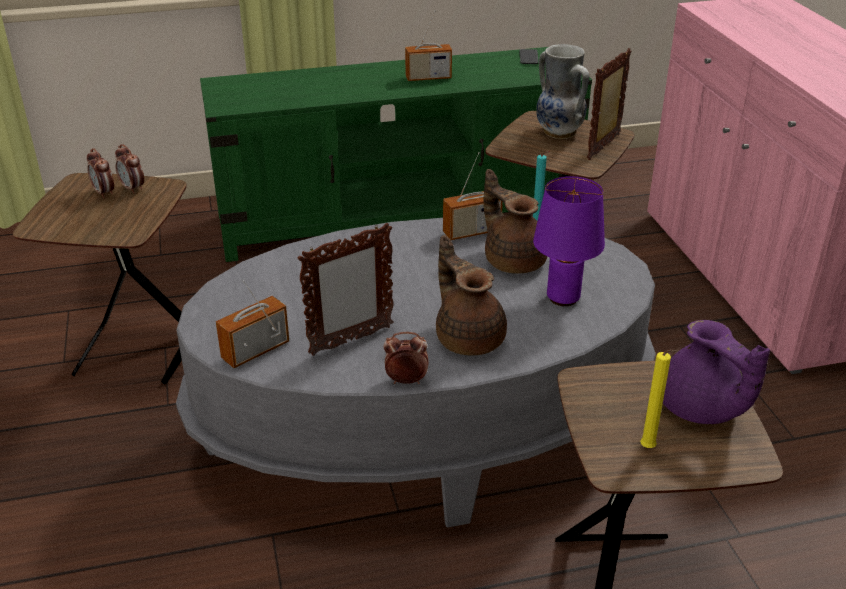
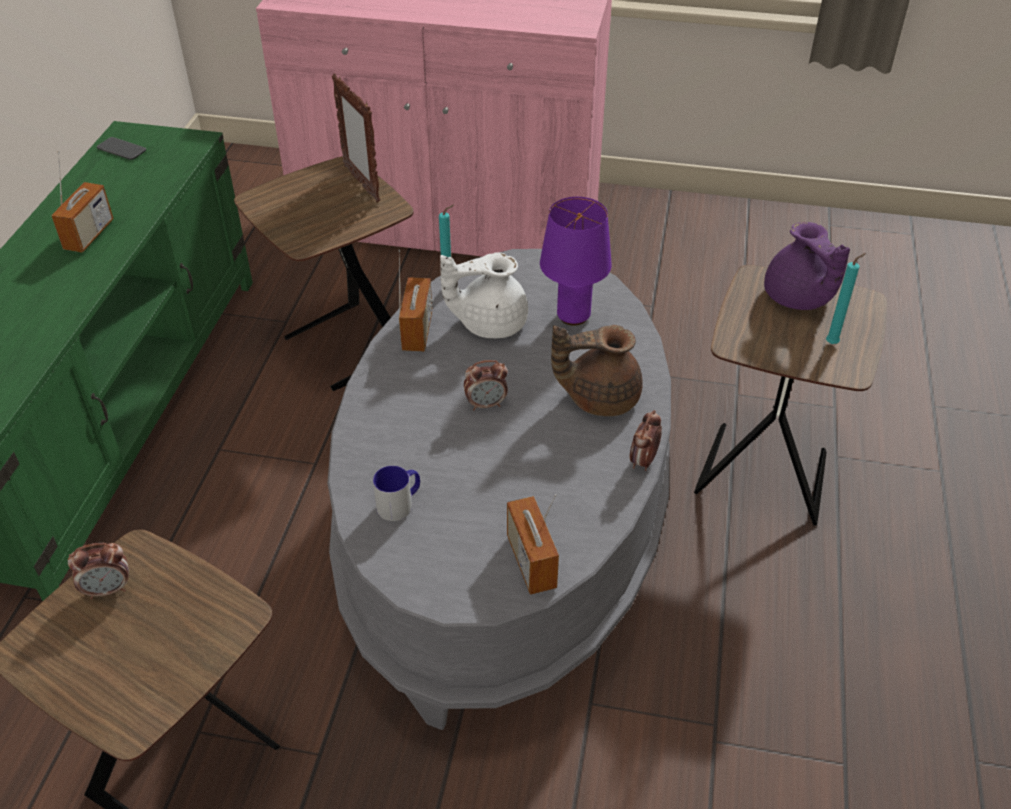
camera: 65 degrees left, 10 degrees up
alarm clock [87,148,114,198] -> alarm clock moved to [464,360,508,410]
picture frame [298,223,394,356] -> none
brown teapot [484,169,548,273] -> white teapot [440,252,528,338]
vase [536,44,589,139] -> none
yellow candle [640,349,679,448] -> turquoise candle [826,253,866,344]
purple teapot [663,320,770,424] -> purple teapot turned 75 degrees clockwise [764,222,850,310]
none -> mug [373,466,420,521]

